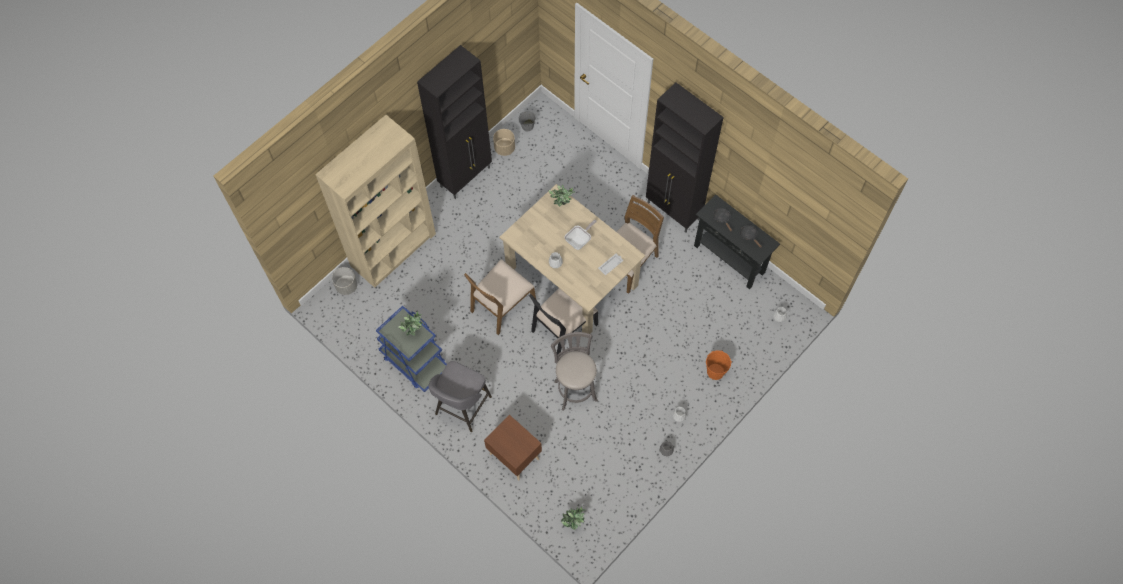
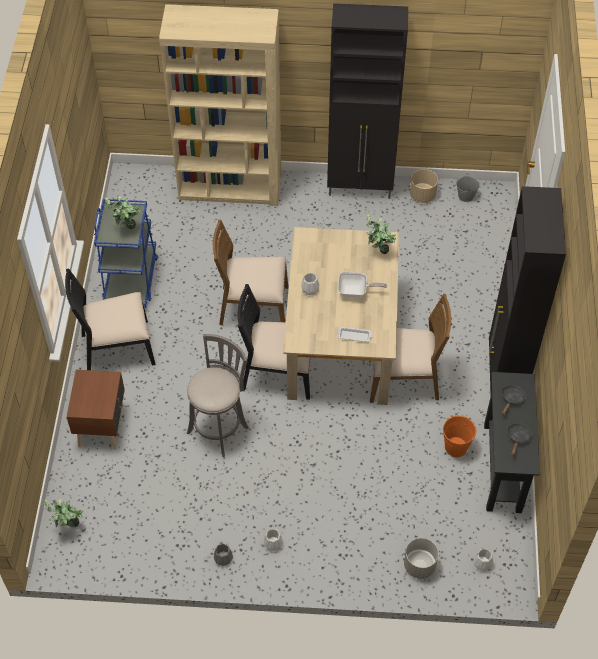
camera: 50 degrees right, 10 degrees down
grey planter [332,267,357,295] -> grey planter moved to [404,538,439,579]
grey stool [428,361,492,432] -> black chair [65,268,156,370]
orange bucket [706,350,732,380] -> orange bucket moved to [443,415,477,457]

